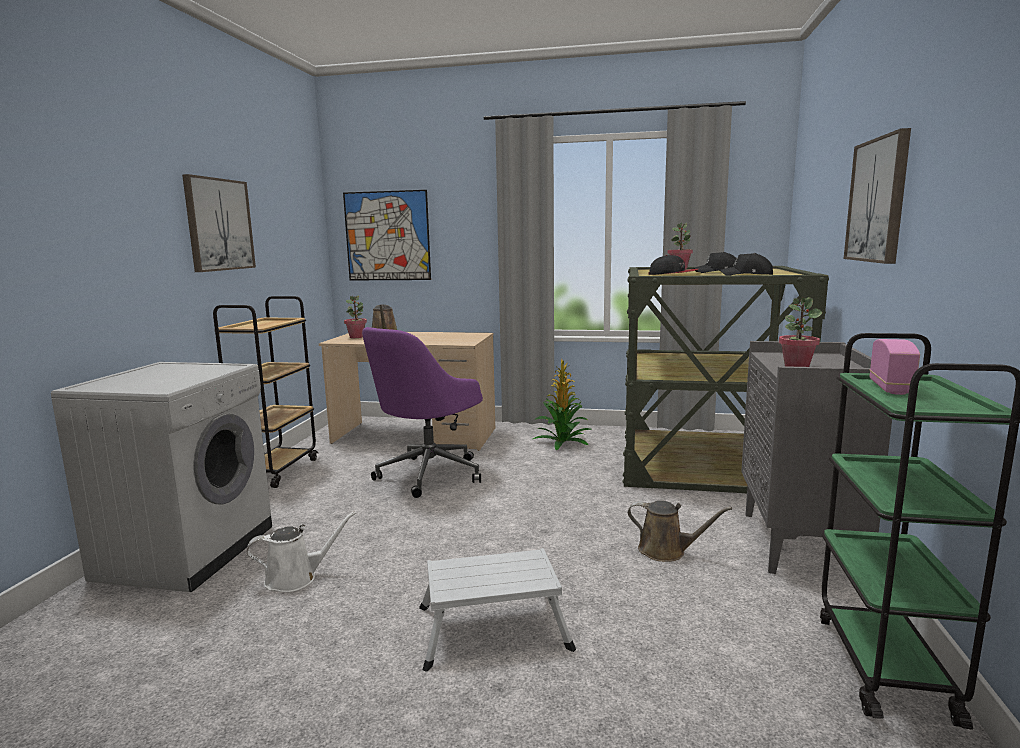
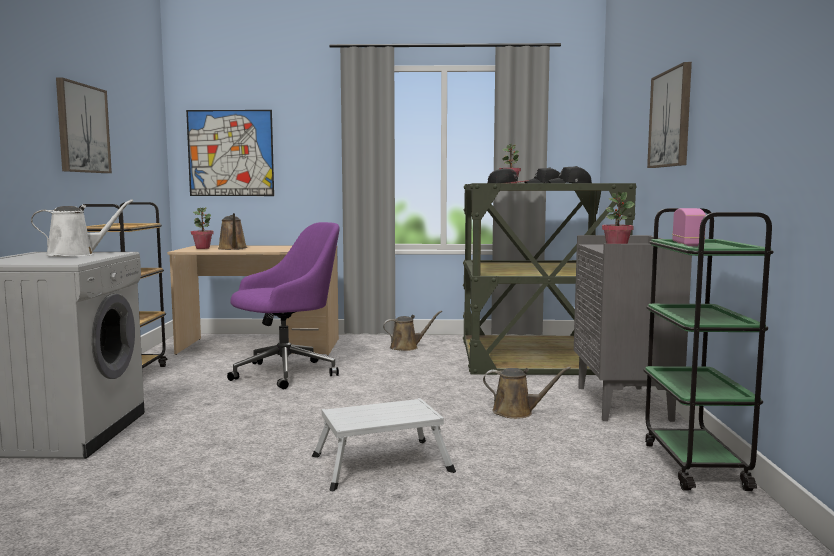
camera: 10 degrees left, 5 degrees down
white watering can [247,511,356,592] -> white watering can moved to [31,199,133,257]
purple office chair [362,327,483,498] -> purple office chair turned 150 degrees counterclockwise [227,222,339,389]
potted plant [533,359,592,450] -> brown watering can [383,311,442,351]

